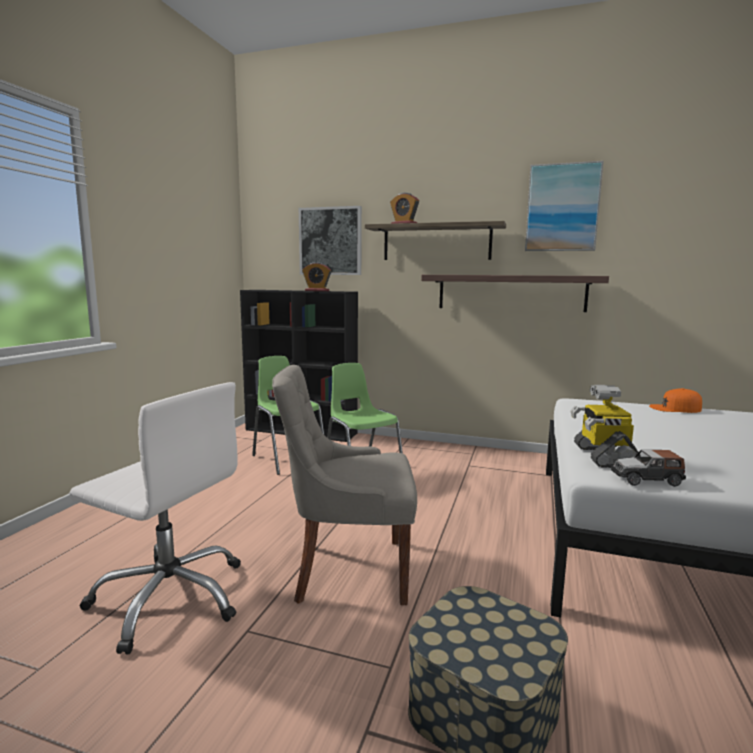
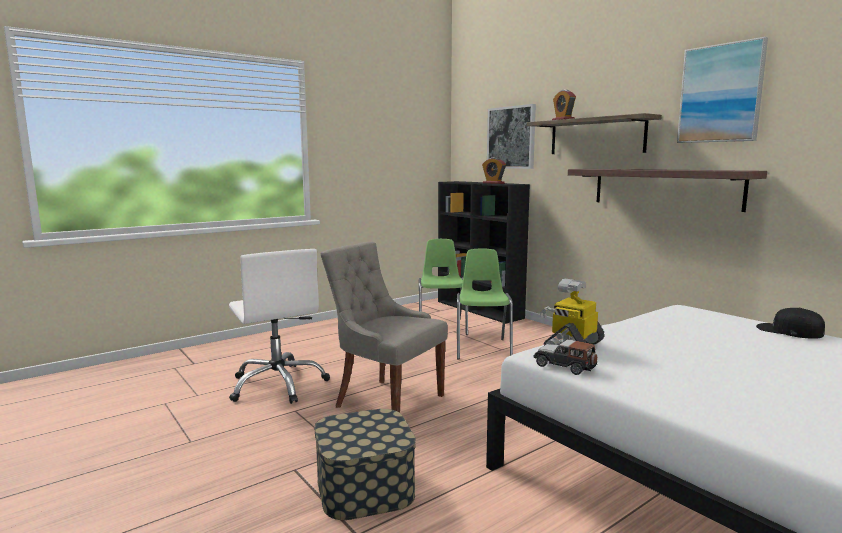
camera: 35 degrees right, 0 degrees up
orange cap [649,388,702,413] -> black cap [756,308,825,339]

